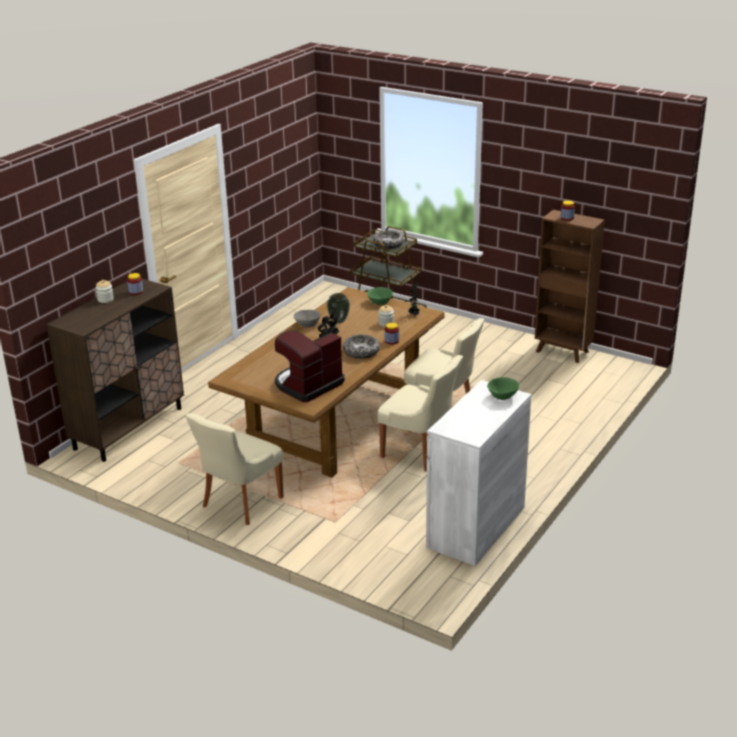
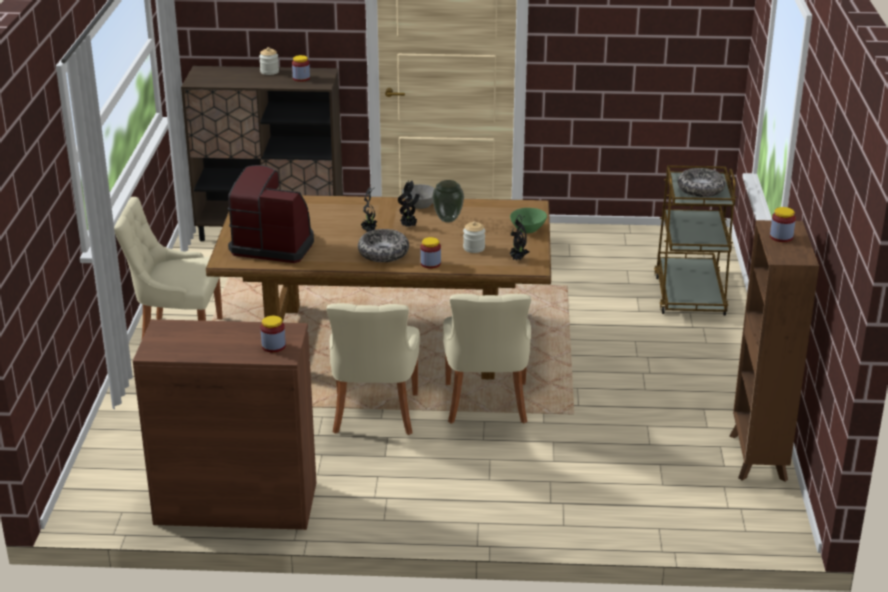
camera: 60 degrees right, 0 degrees up
white cabinet [426,380,531,566] -> brown cabinet [133,319,316,530]
green bowl [487,377,519,400] -> jar [260,316,286,353]

